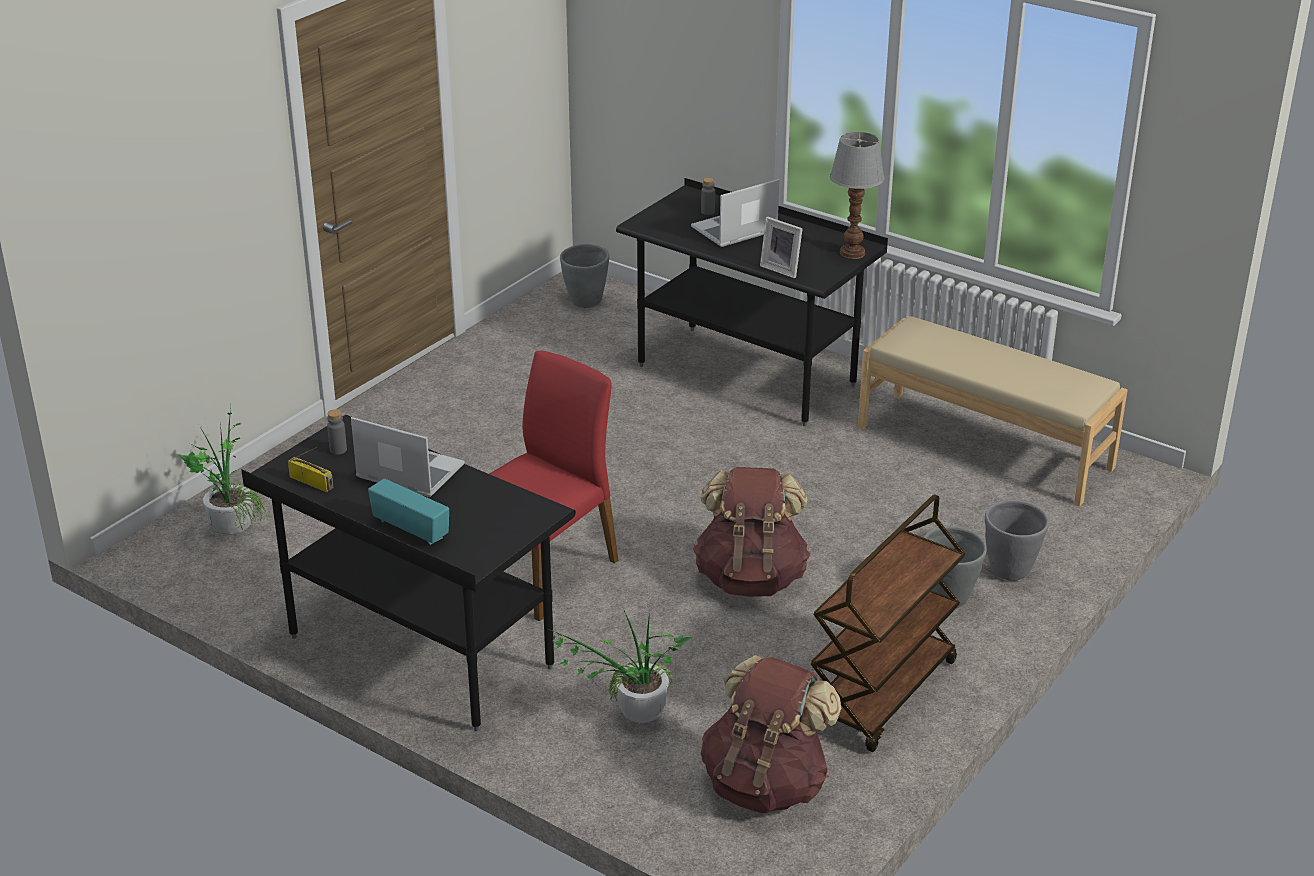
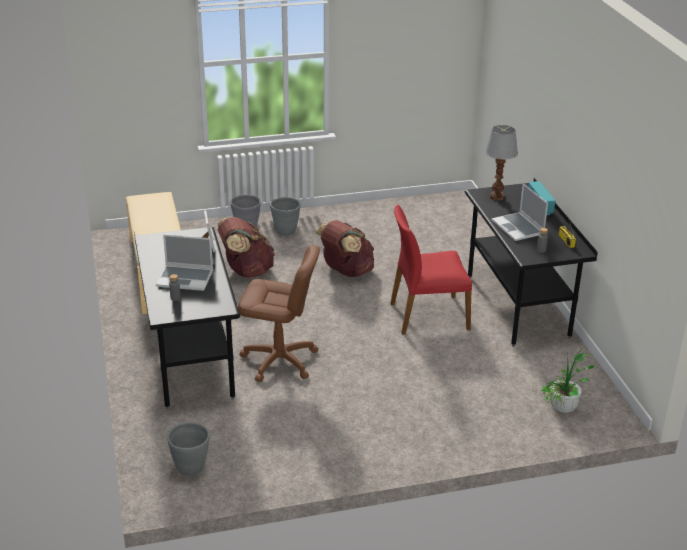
camera: 140 degrees left, 0 degrees up
potted plant [546,606,692,724] -> none
brown backpack [701,655,841,814] -> brown backpack moved to [217,217,275,278]
brown cart [811,494,965,752] -> none
table lamp [830,132,885,259] -> table lamp moved to [485,125,518,201]
none -> brown office chair [238,245,320,382]

